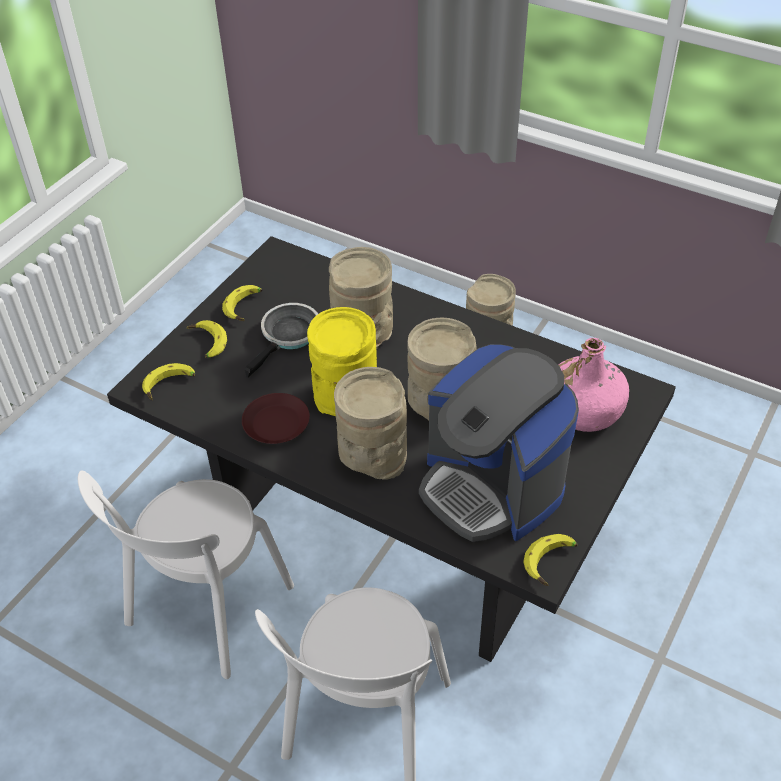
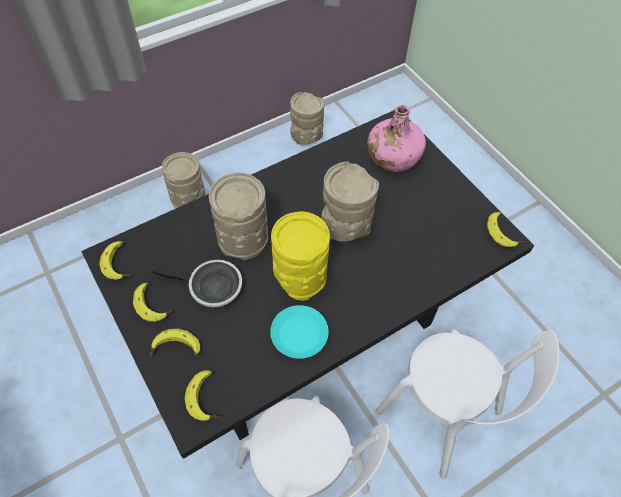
camera: 65 degrees left, 10 degrees up
brown plate [242,393,310,444] -> turquoise plate [270,305,329,359]
frying pan [245,303,318,378] -> frying pan turned 135 degrees clockwise [152,260,242,307]
beige vase [334,367,407,479] -> beige vase moved to [290,92,324,145]
coffee machine [419,344,579,542] -> none
none -> banana [100,241,131,280]

